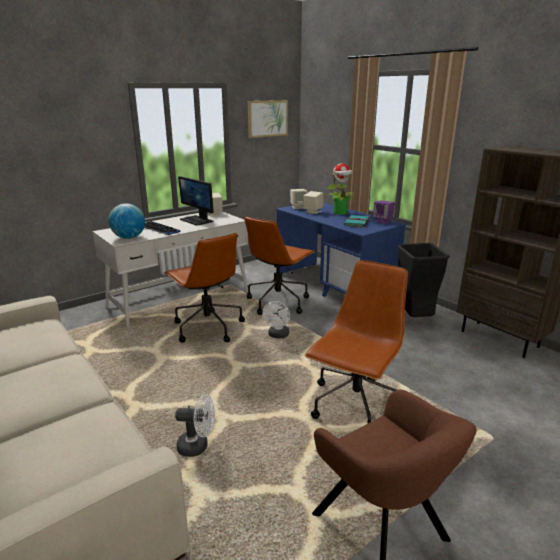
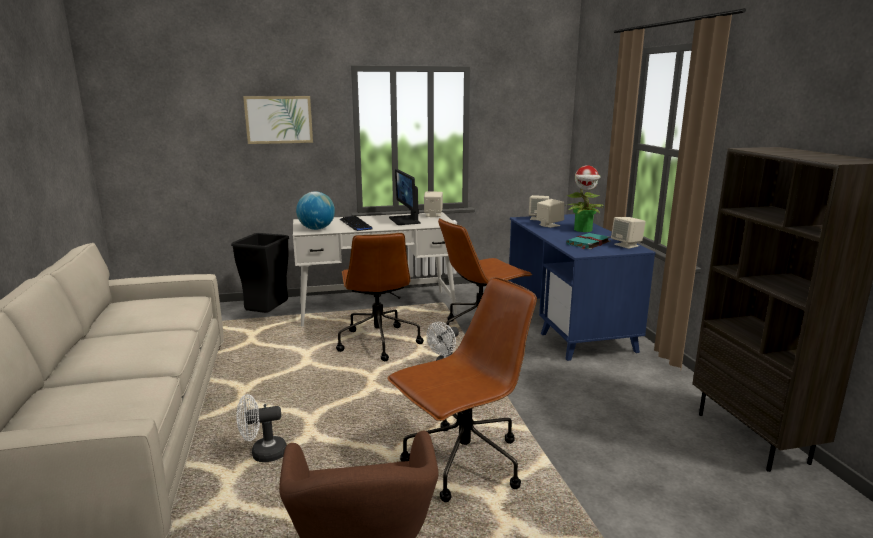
camera: 25 degrees right, 5 degrees down
white fan [175,394,215,457] -> white fan turned 135 degrees clockwise [236,394,287,462]
picture [248,100,288,138] -> picture moved to [243,96,313,144]
purple speaker [373,200,395,224] -> beige speaker [611,217,646,249]
black trash can [398,243,449,317] -> black trash can moved to [231,233,289,313]

